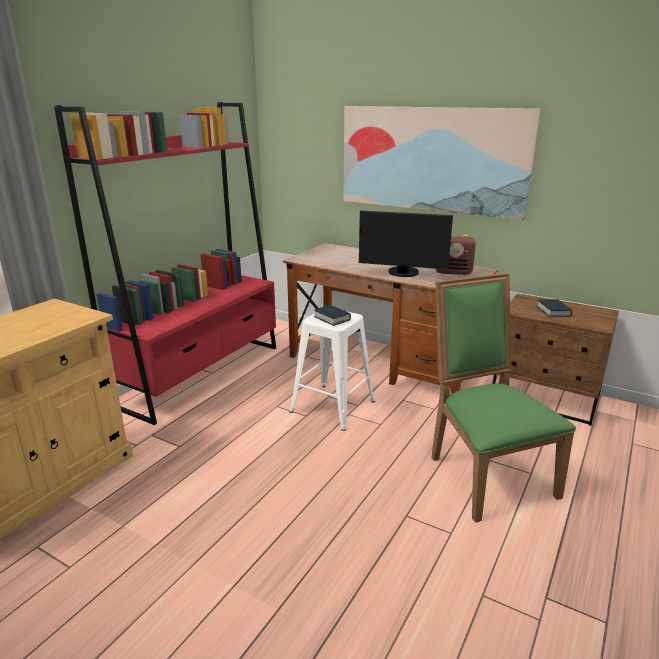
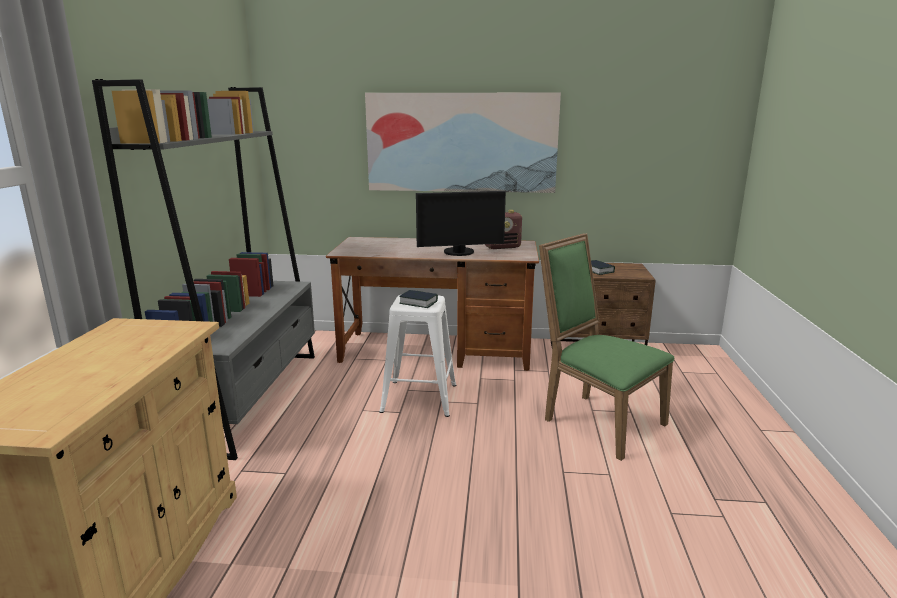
camera: 25 degrees left, 5 degrees down
red bookcase [54,102,276,425] -> grey bookcase [92,79,315,460]

